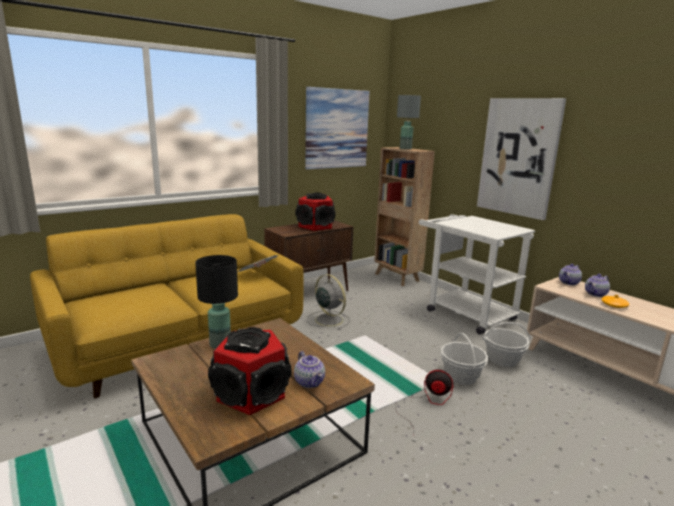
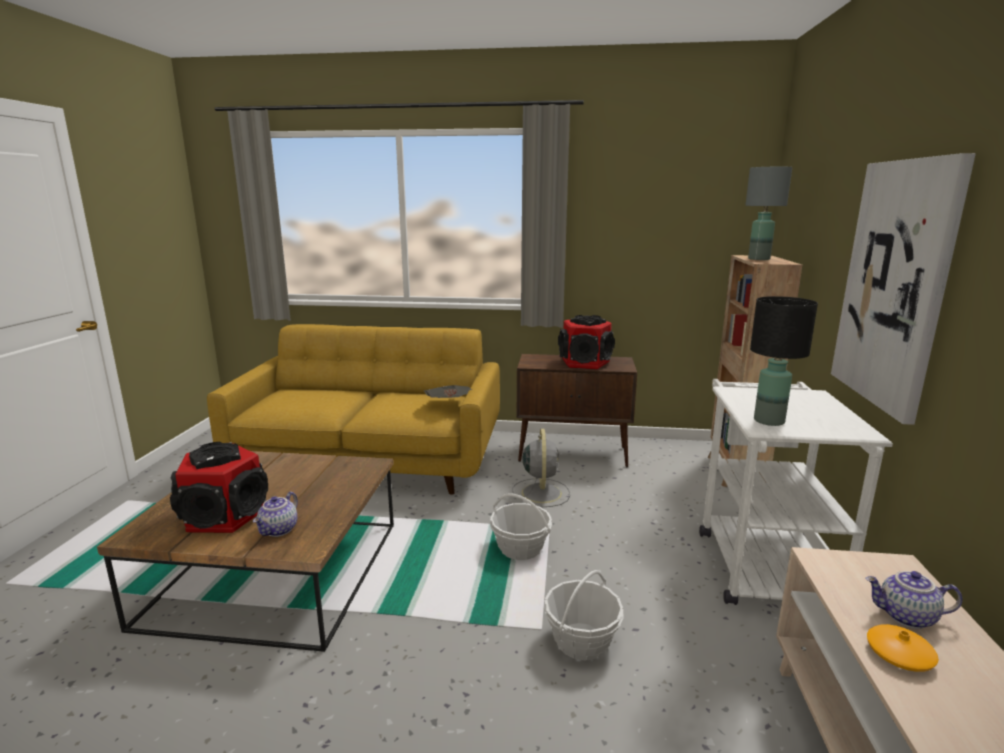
camera: 45 degrees right, 0 degrees up
black table lamp [195,255,238,349] -> black table lamp moved to [750,296,818,426]
picture [305,87,370,170] -> none
fan [395,369,454,435] -> none
basket [482,322,531,367] -> basket moved to [490,493,552,560]
teapot [559,264,582,285] -> none

